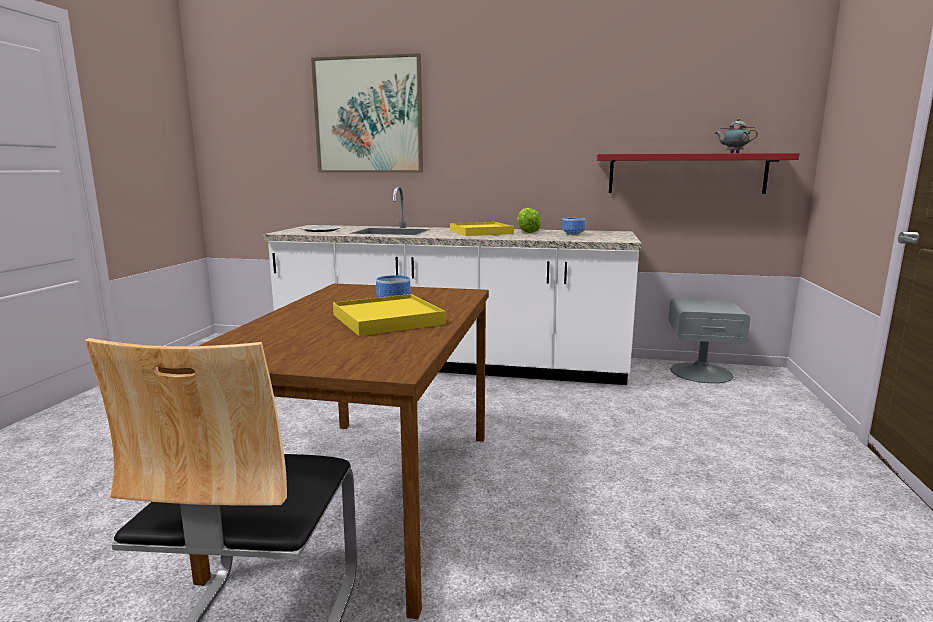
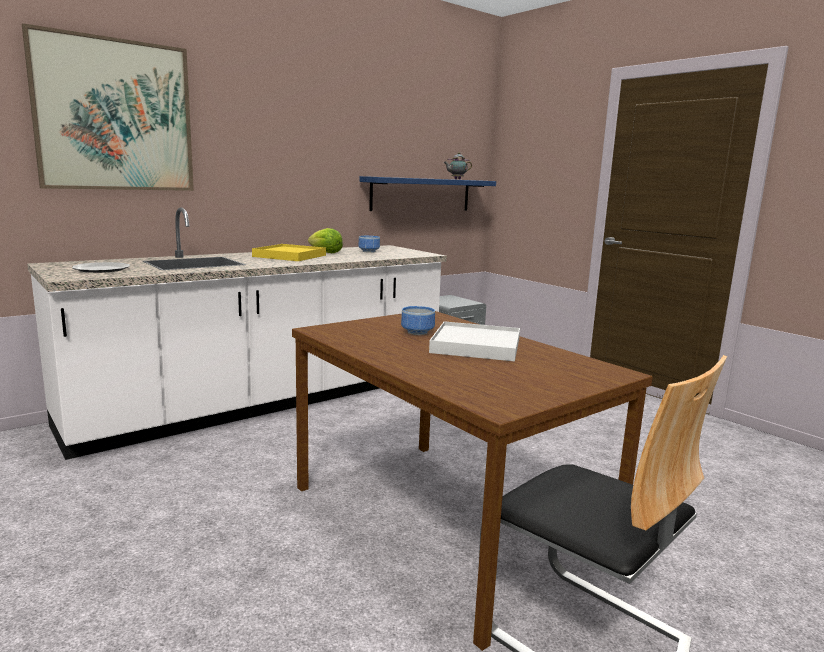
camera: 50 degrees left, 0 degrees up
yellow tray [333,294,446,336] -> white tray [429,321,520,361]
red shelf [596,153,799,194] -> blue shelf [359,176,496,211]

